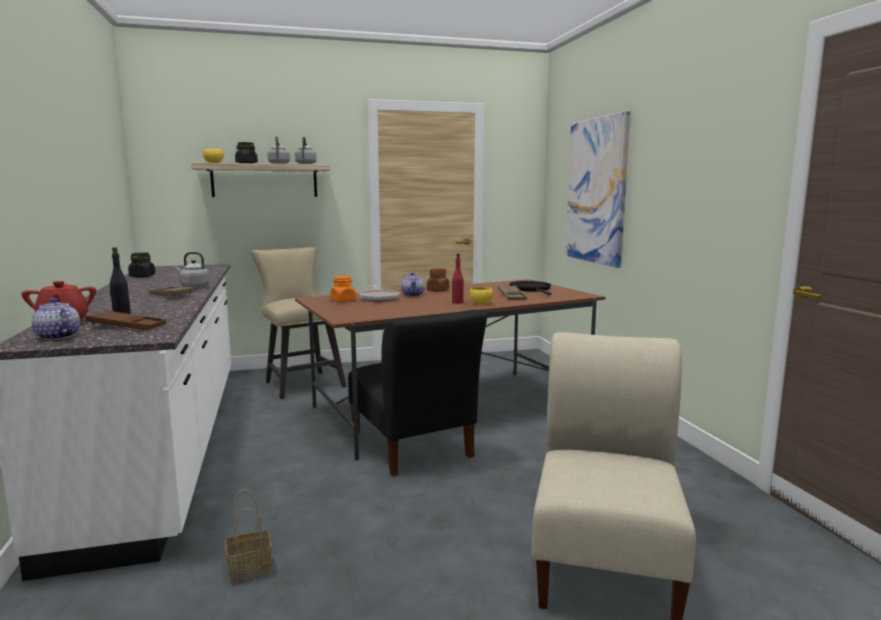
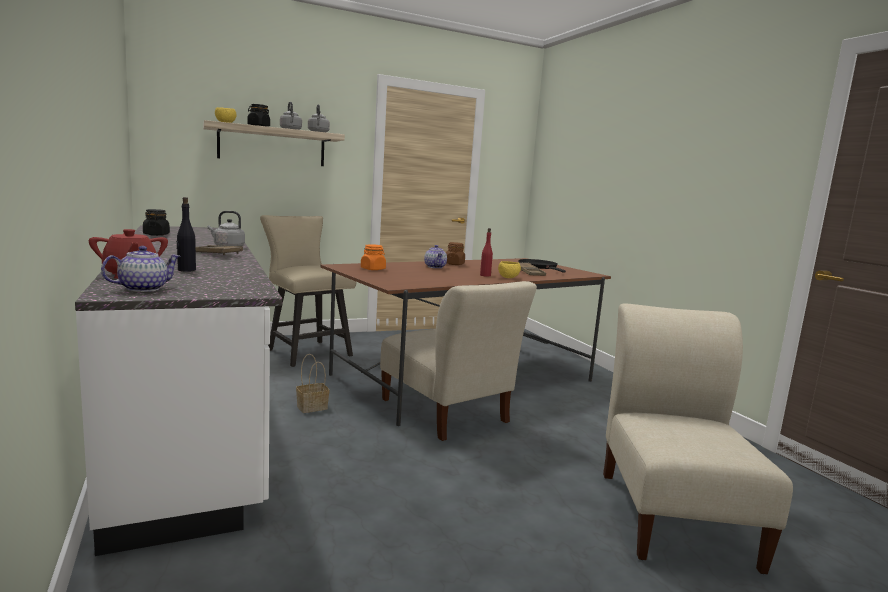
camera: 10 degrees left, 0 degrees up
teapot [32,298,80,340] -> teapot turned 105 degrees clockwise [101,246,181,292]
brown tray [86,311,166,330] -> none
basket [225,489,272,584] -> basket moved to [296,354,329,413]
black chair [348,310,487,476] -> beige chair [380,281,537,441]
frying pan [359,285,399,302] -> none
picture [566,111,630,268] -> none

